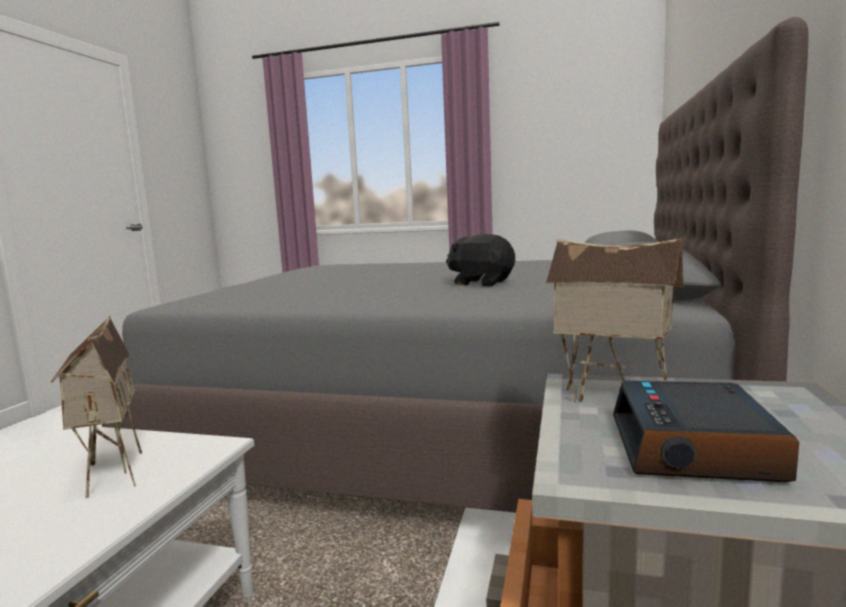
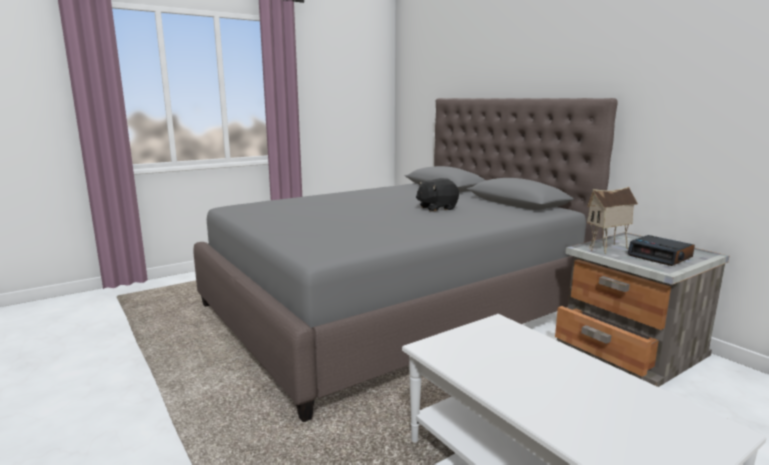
camera: 50 degrees left, 5 degrees up
toy house [51,315,142,498] -> none

